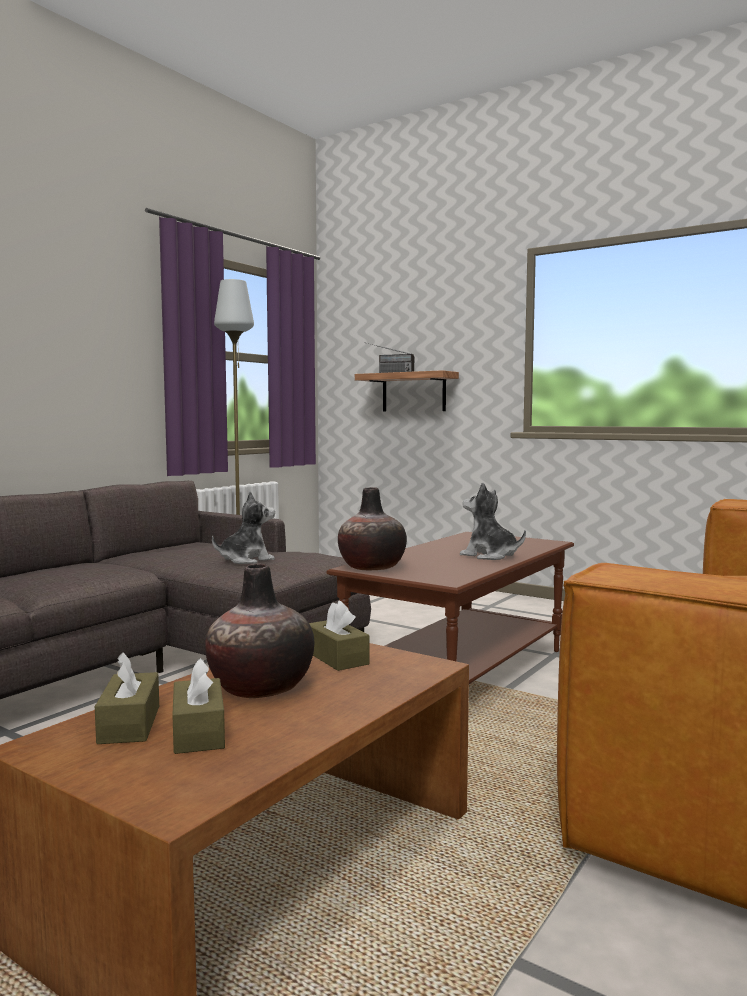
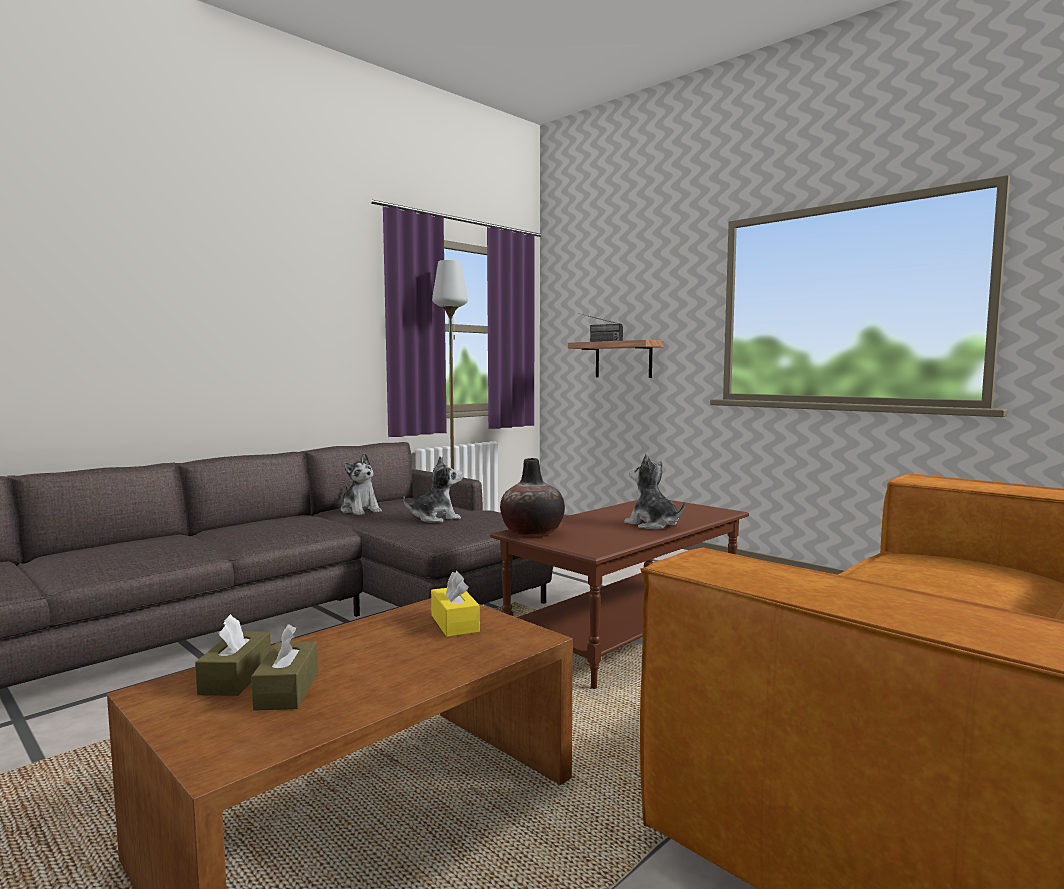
camera: 10 degrees right, 0 degrees up
vase [205,564,314,698] -> none
brown tissue box [309,601,370,671] -> yellow tissue box [431,571,480,637]
none -> plush toy [341,453,382,515]

